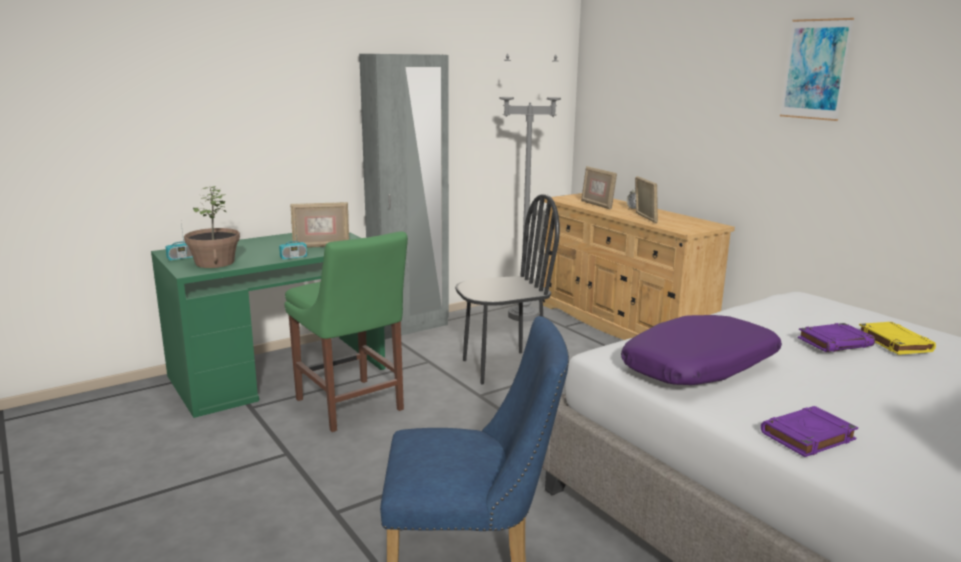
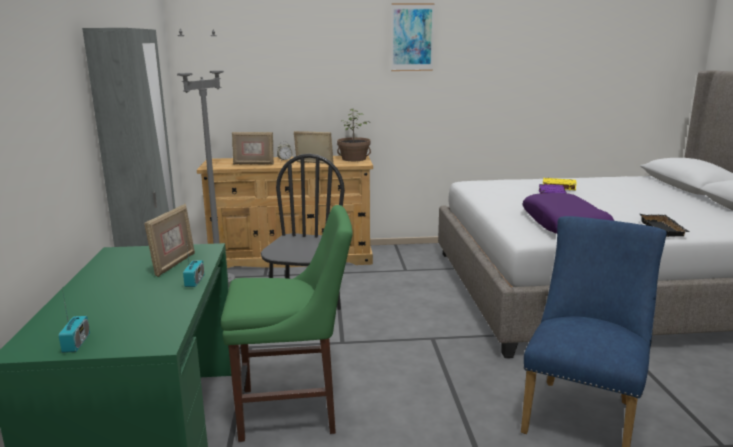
camera: 60 degrees left, 0 degrees up
potted plant [184,186,240,268] -> potted plant moved to [337,109,371,161]
purple book [761,406,858,457] -> black tray [640,214,689,237]

